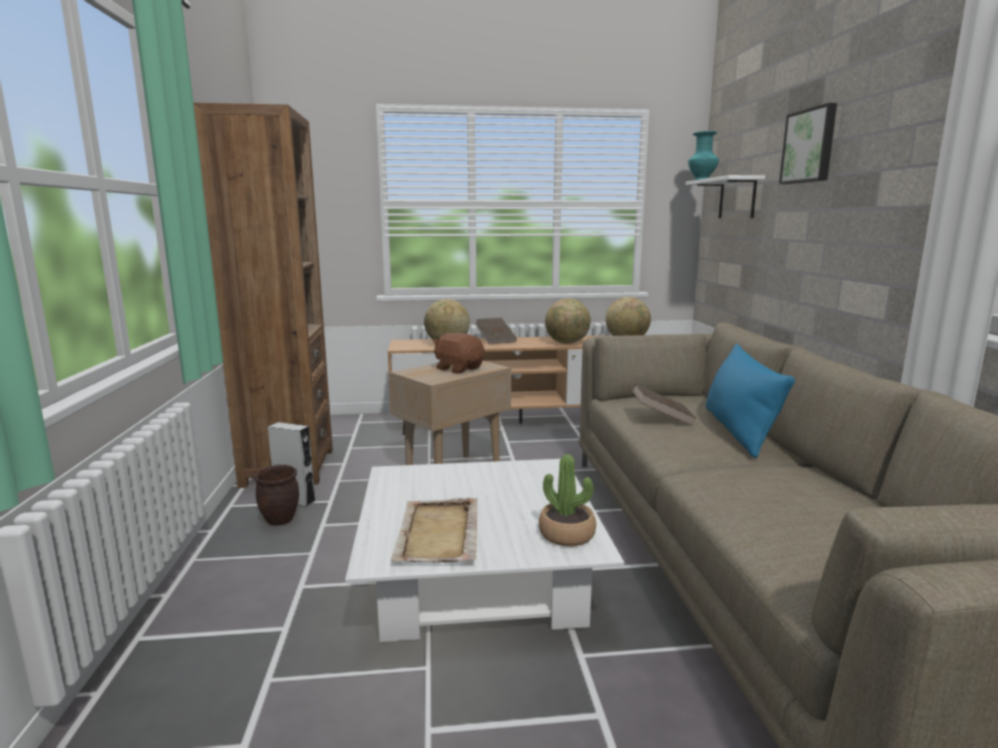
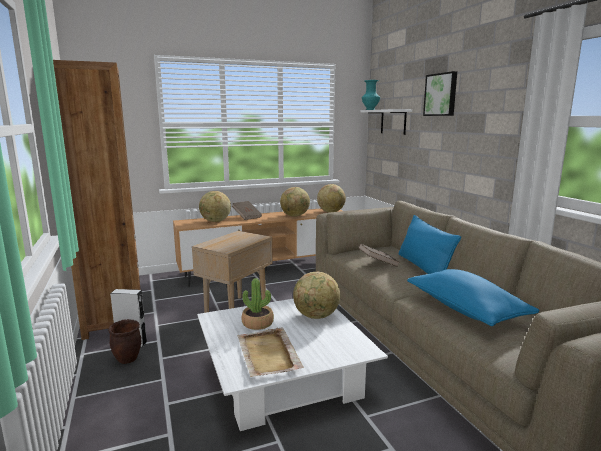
camera: 15 degrees left, 0 degrees up
brown plush toy [433,333,484,374] -> none
potted plant [539,454,596,546] -> potted plant moved to [241,278,274,330]
none -> globe [293,272,340,319]
none -> blue pillow [407,269,540,326]

